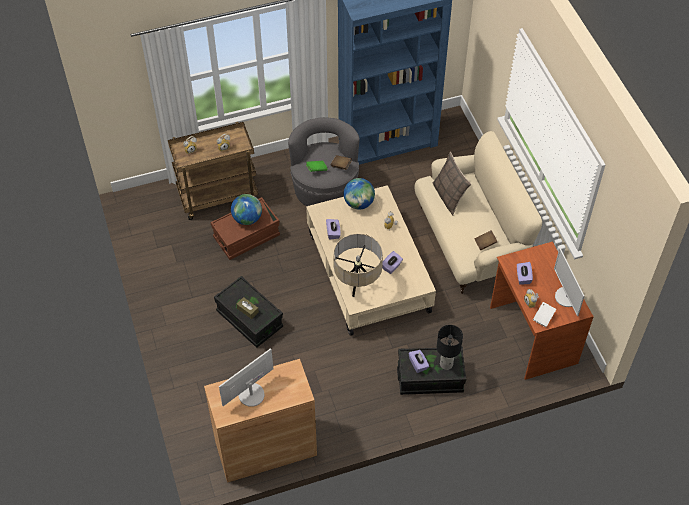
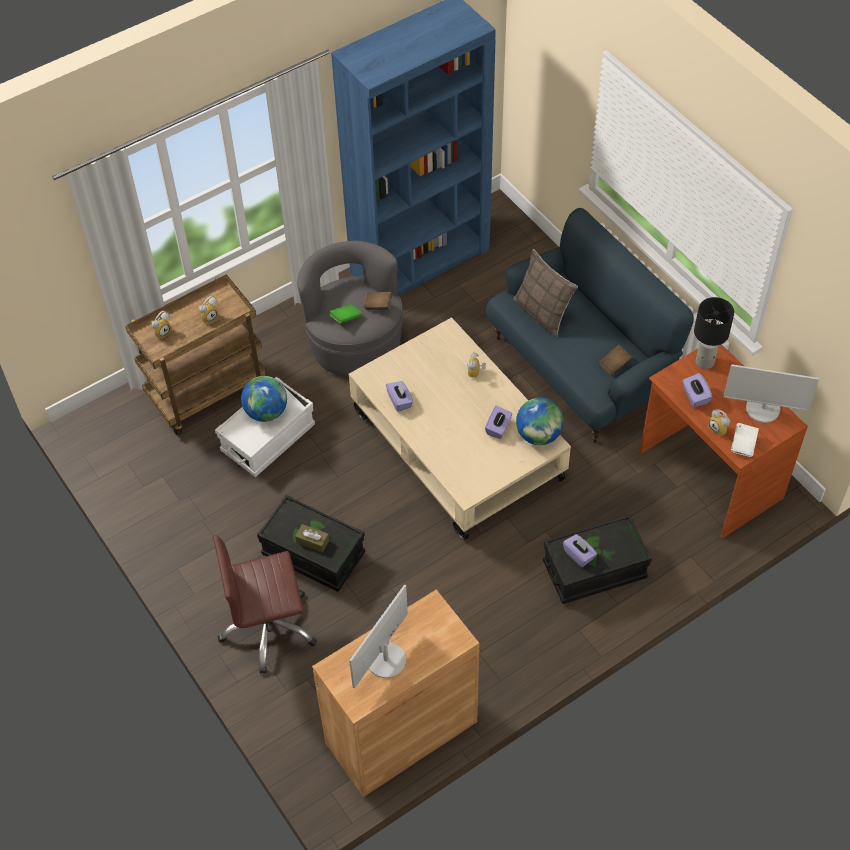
camera: 15 degrees left, 0 degrees up
brown storage box [211,197,280,260] -> white storage box [215,377,315,477]
beige table lamp [333,233,383,297] -> none
globe [344,178,375,210] -> globe moved to [516,398,564,445]
beige sofa [414,131,542,294] -> blue sofa [486,208,694,443]
black table lamp [437,325,463,370] -> black table lamp moved to [694,297,734,369]
monitor [554,248,584,316] -> monitor turned 45 degrees counterclockwise [723,364,819,423]
none -> brown office chair [213,535,317,674]

